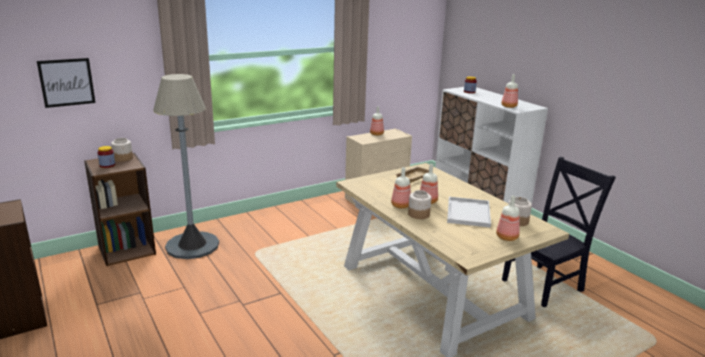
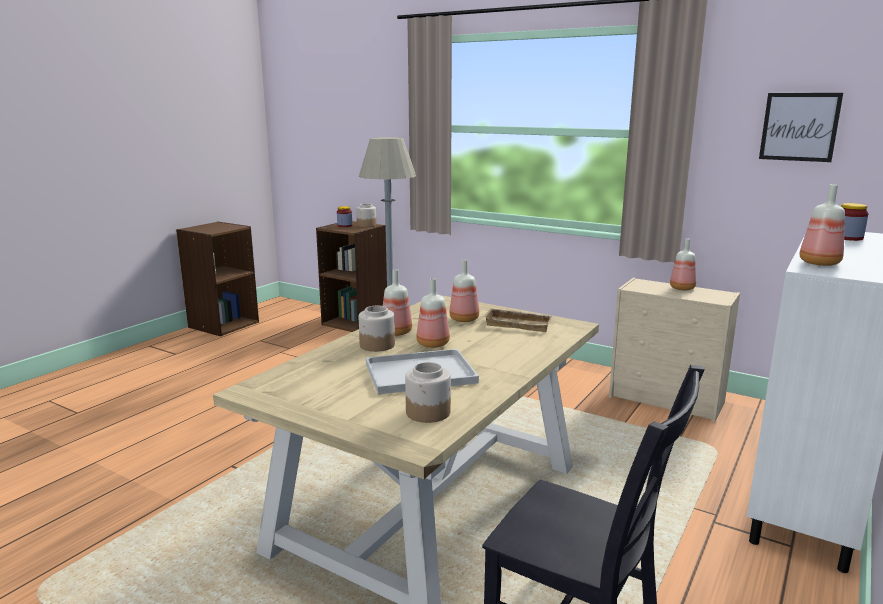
camera: 65 degrees right, 5 degrees down
picture [37,58,96,108] -> picture moved to [759,93,843,162]
bottle [496,195,520,241] -> bottle moved to [449,259,479,322]

